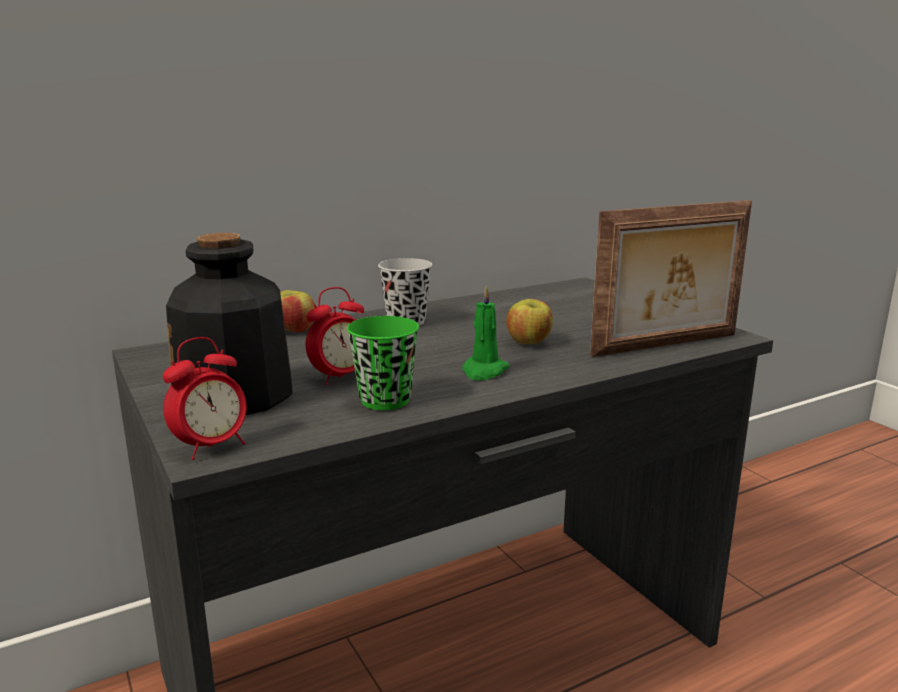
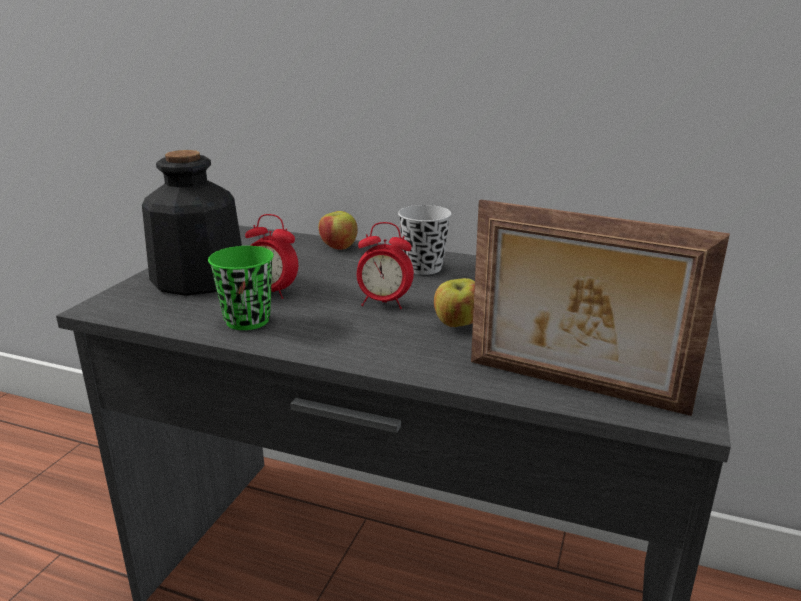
camera: 50 degrees right, 5 degrees up
alarm clock [163,337,247,460] -> alarm clock moved to [357,222,414,309]
green candle [462,285,510,381] -> none

